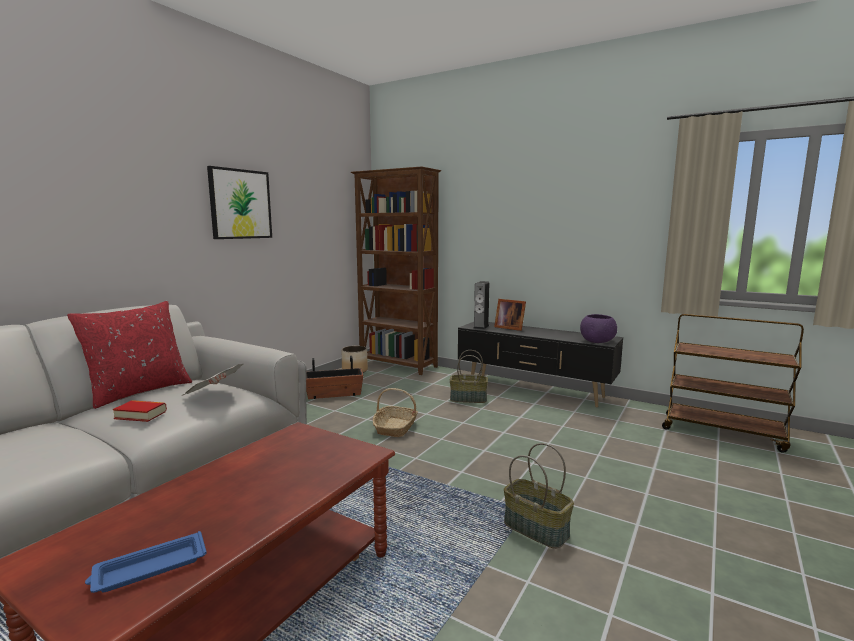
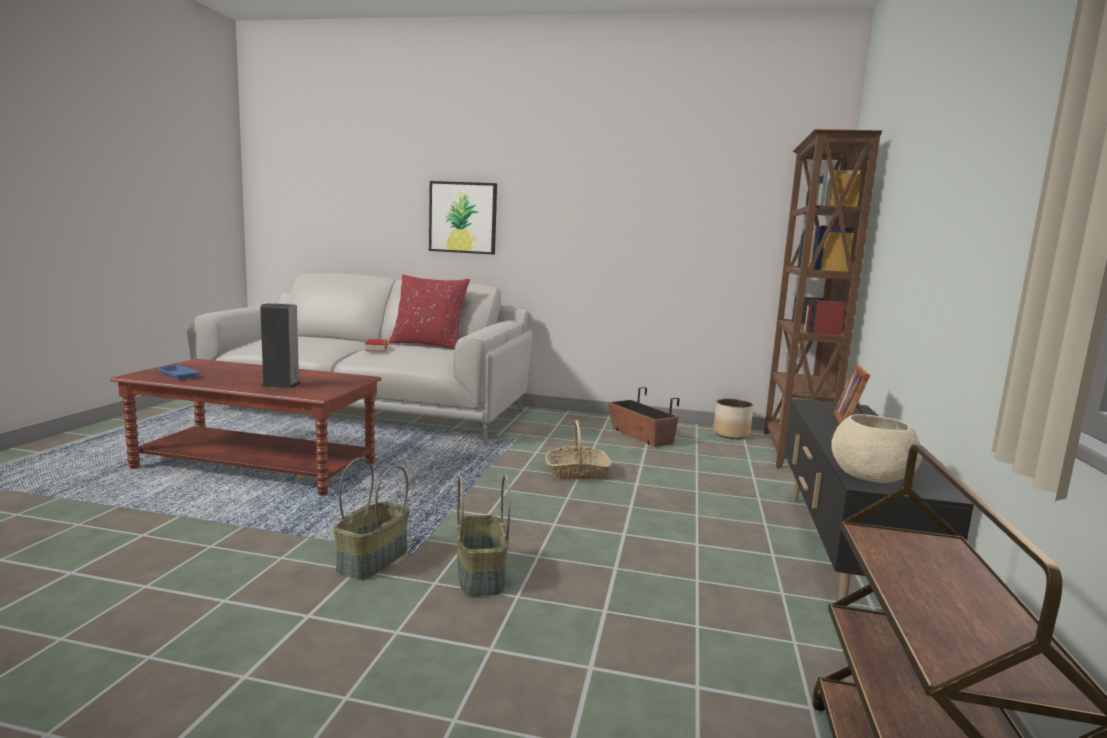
camera: 70 degrees right, 0 degrees up
newspaper [183,364,244,395] -> none
picture [207,166,272,239] -> picture moved to [429,181,497,255]
basket [450,350,488,403] -> basket moved to [456,474,510,597]
speaker [473,281,489,330] -> speaker moved to [260,303,302,389]
purple bowl [580,314,617,343] -> beige bowl [831,414,922,483]

